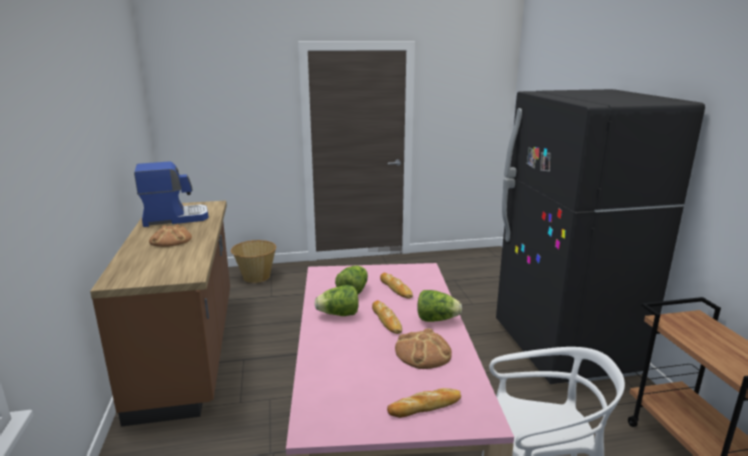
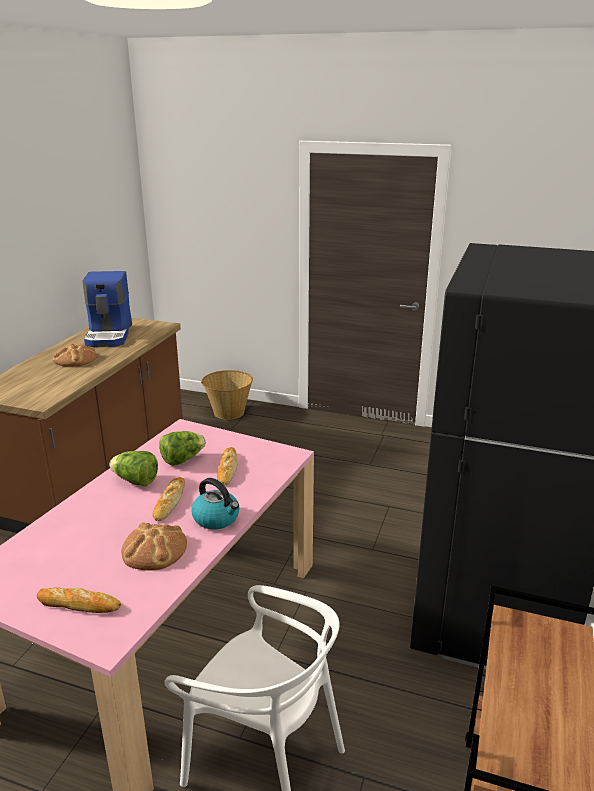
camera: 30 degrees right, 5 degrees up
coffee machine [134,161,209,227] -> coffee machine turned 75 degrees clockwise [82,271,132,347]
lettuce [417,290,462,322] -> kettle [191,478,239,529]

